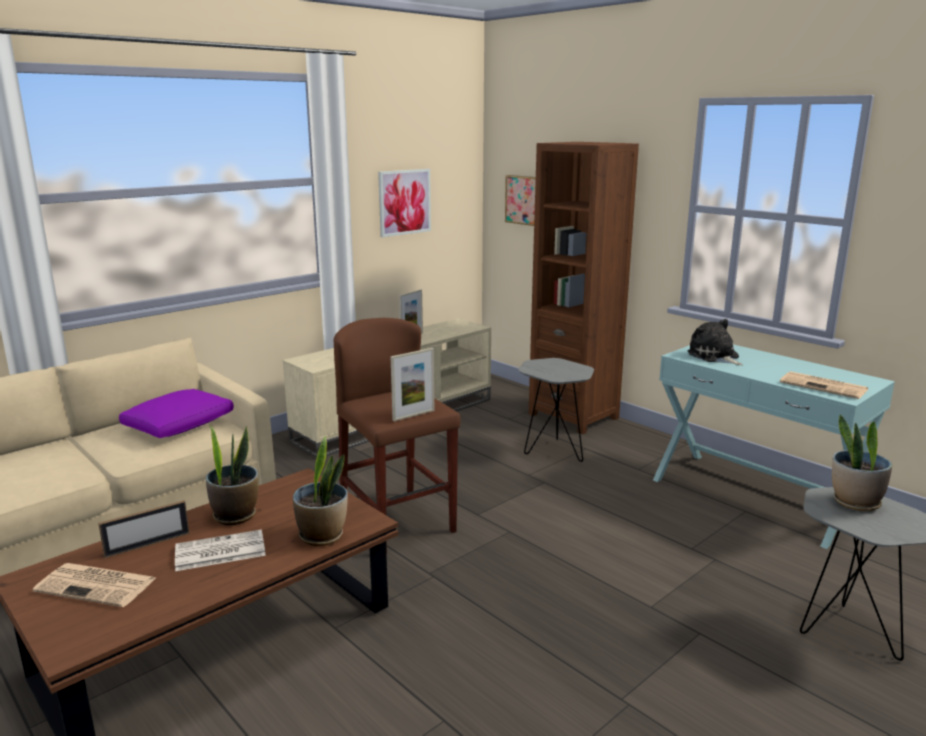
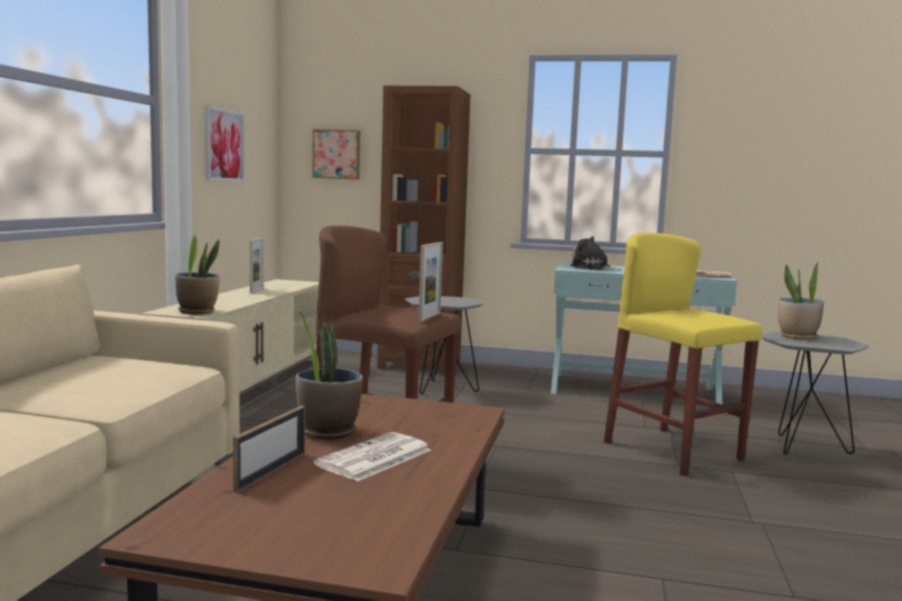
camera: 35 degrees left, 10 degrees down
newspaper [33,563,156,607] -> none
purple pillow [119,389,234,438] -> none
potted plant [293,436,348,546] -> potted plant moved to [176,233,220,314]
none -> yellow stool [604,232,763,476]

